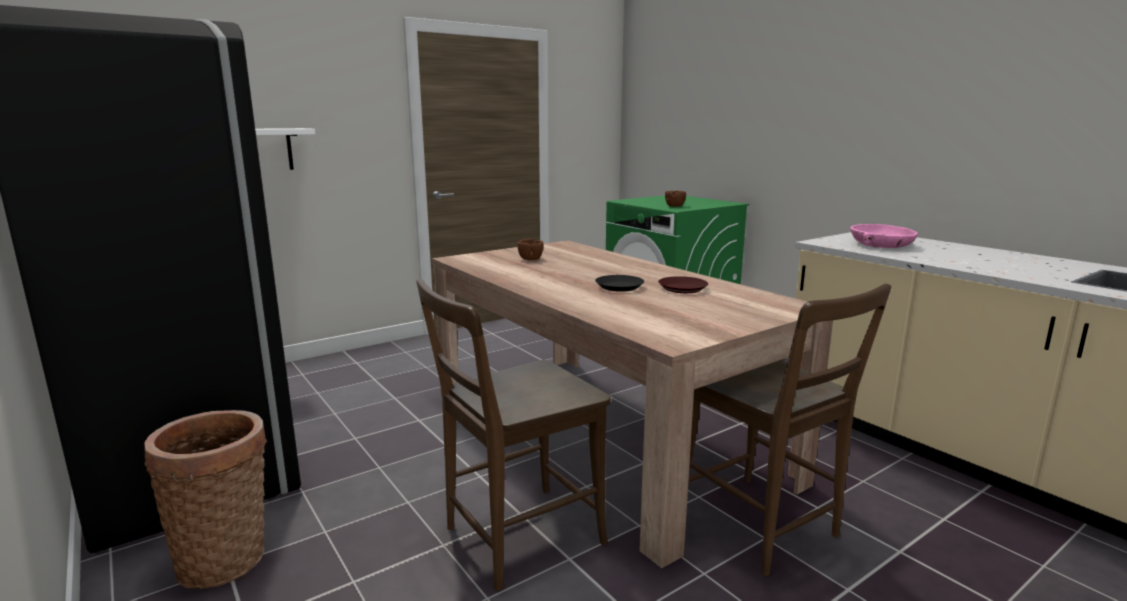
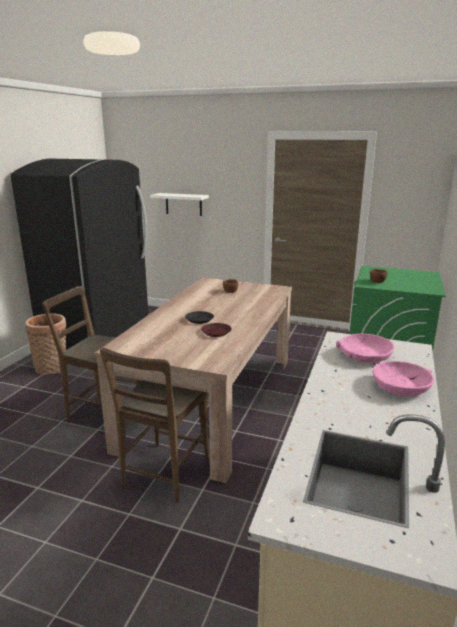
camera: 55 degrees right, 5 degrees up
none -> pink bowl [373,361,434,397]

